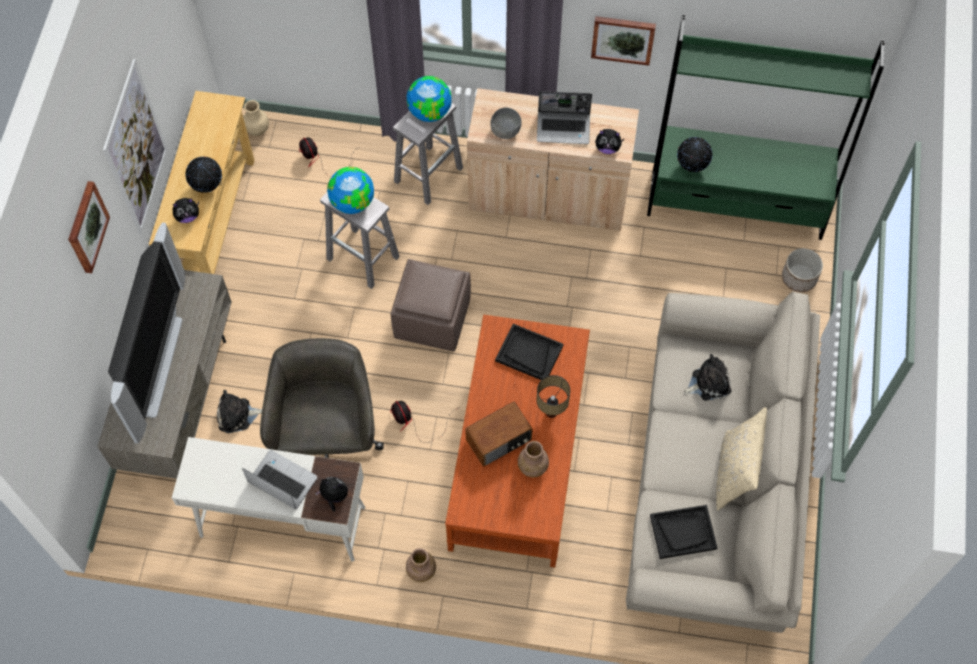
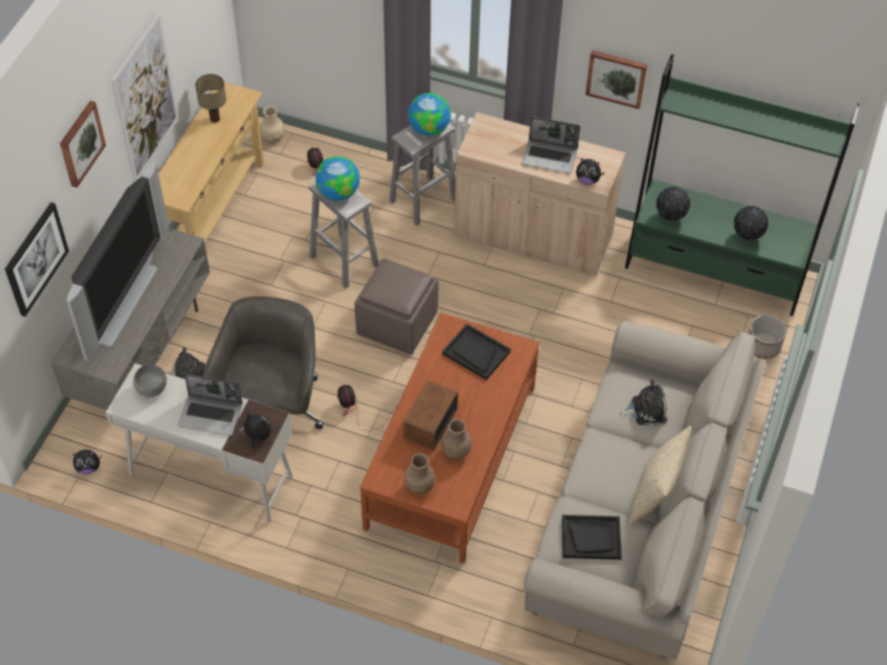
camera: 10 degrees right, 10 degrees down
plush toy [173,198,199,223] -> plush toy moved to [73,450,102,474]
globe [185,157,222,193] -> globe moved to [734,206,769,240]
laptop [242,450,317,509] -> laptop turned 150 degrees clockwise [178,374,242,436]
brown vase [406,548,436,582] -> brown vase moved to [404,453,435,494]
radio [465,402,533,466] -> radio turned 135 degrees clockwise [403,381,458,450]
grey bowl [490,108,522,139] -> grey bowl moved to [133,364,167,397]
table lamp [536,375,570,418] -> table lamp moved to [195,74,226,123]
none -> picture [5,202,69,317]

